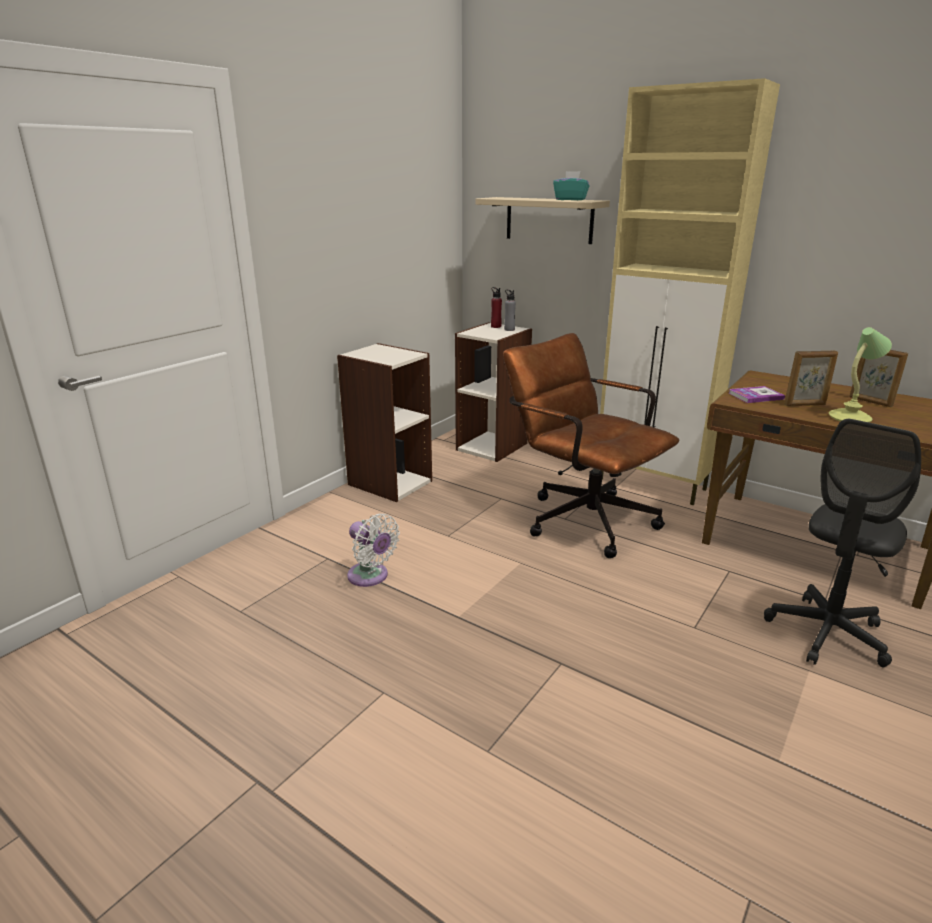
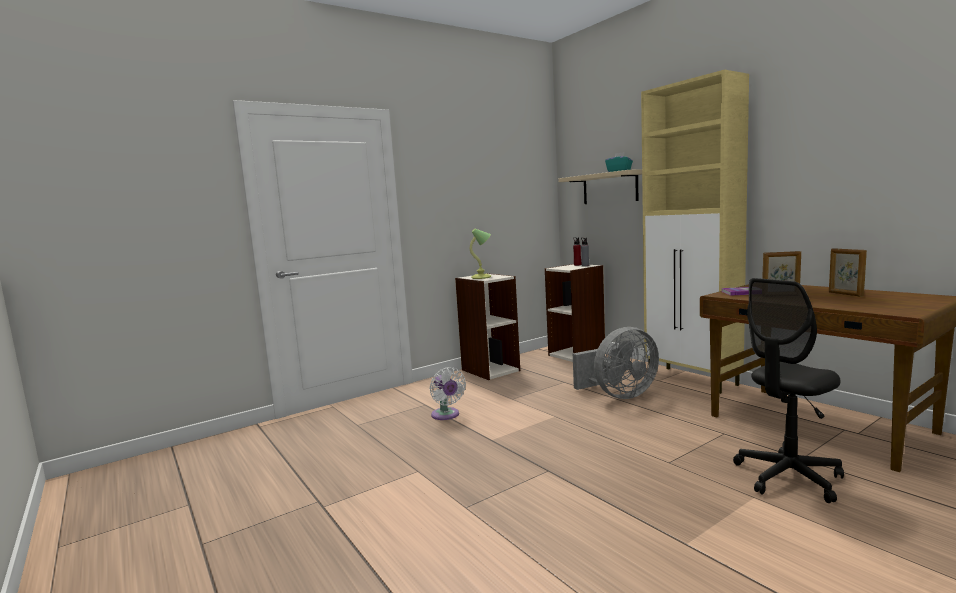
camera: 20 degrees right, 15 degrees down
brown office chair [503,333,679,558] -> grey fan [573,327,659,399]
table lamp [829,327,892,422] -> table lamp moved to [469,229,491,279]

